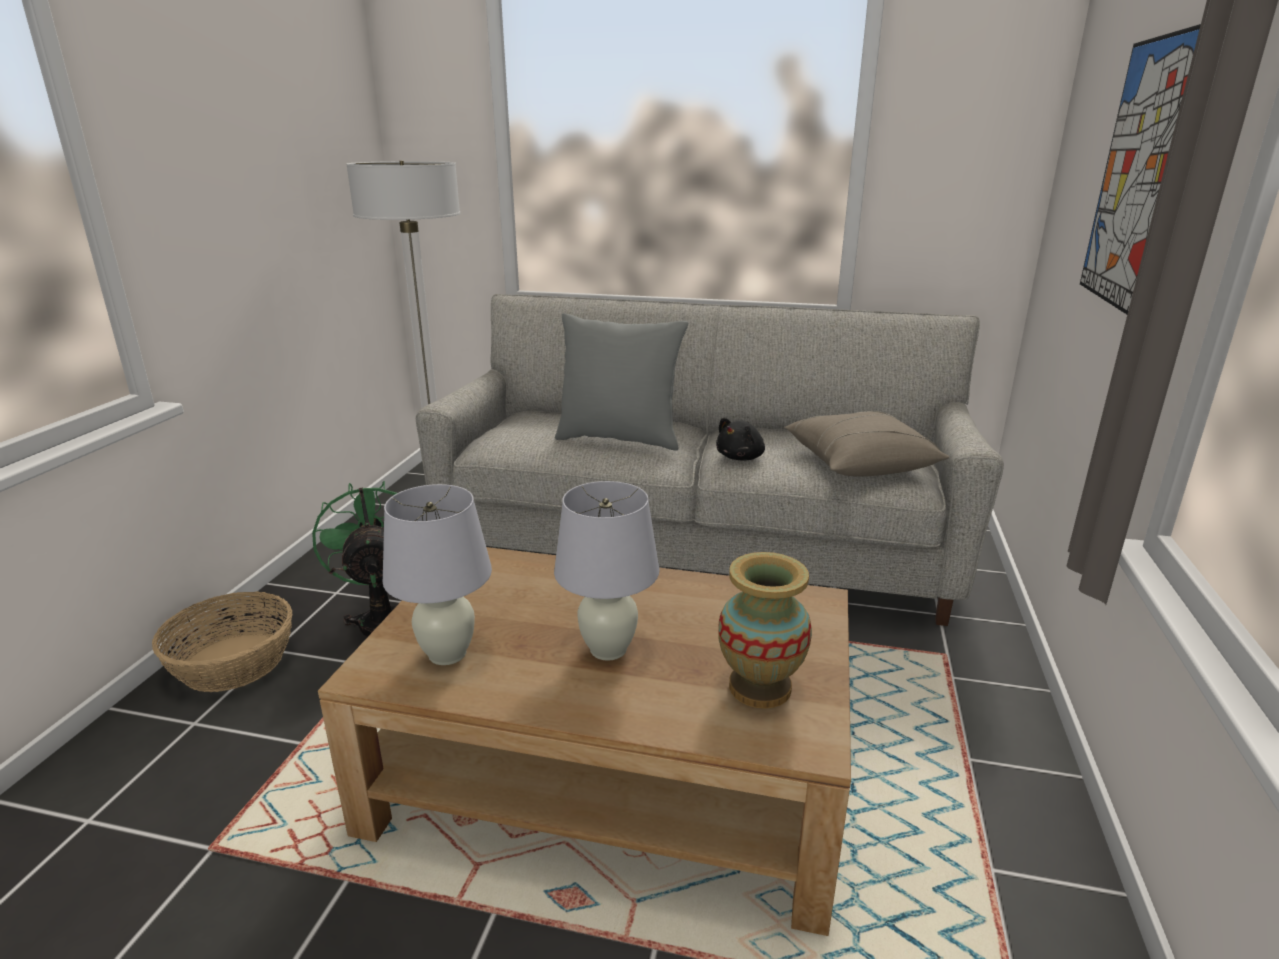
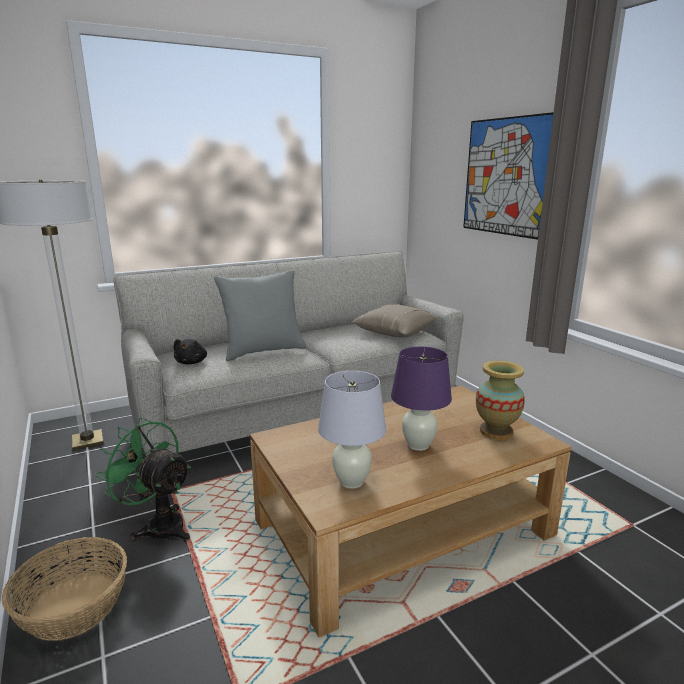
camera: 40 degrees left, 5 degrees down
white table lamp [554,481,660,661] -> purple table lamp [391,347,452,451]
black plush toy [716,418,765,460] -> black plush toy moved to [174,339,207,364]

